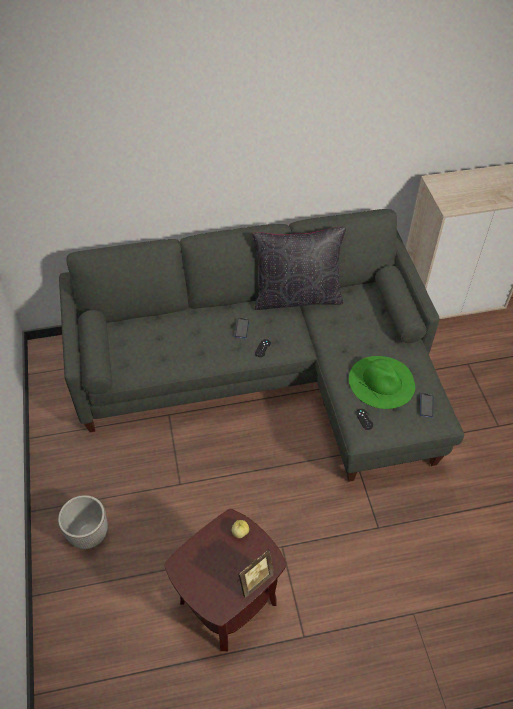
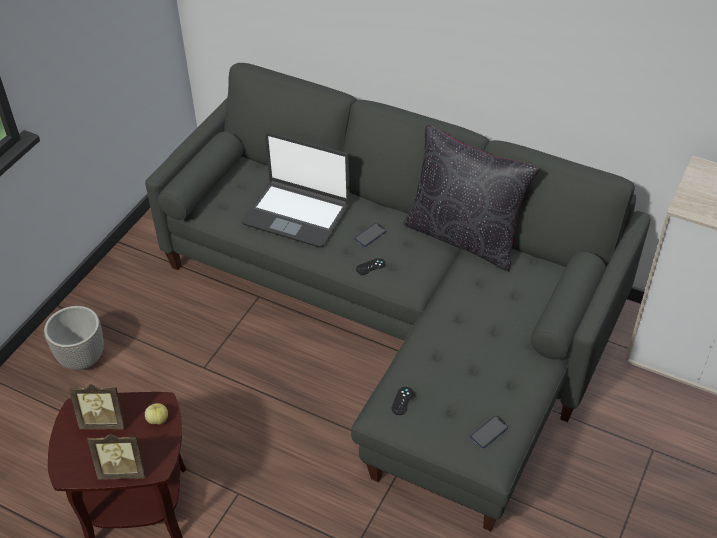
camera: 40 degrees right, 5 degrees down
green hat [349,356,415,409] -> none
none -> picture frame [69,384,125,429]
none -> laptop [242,132,350,247]

